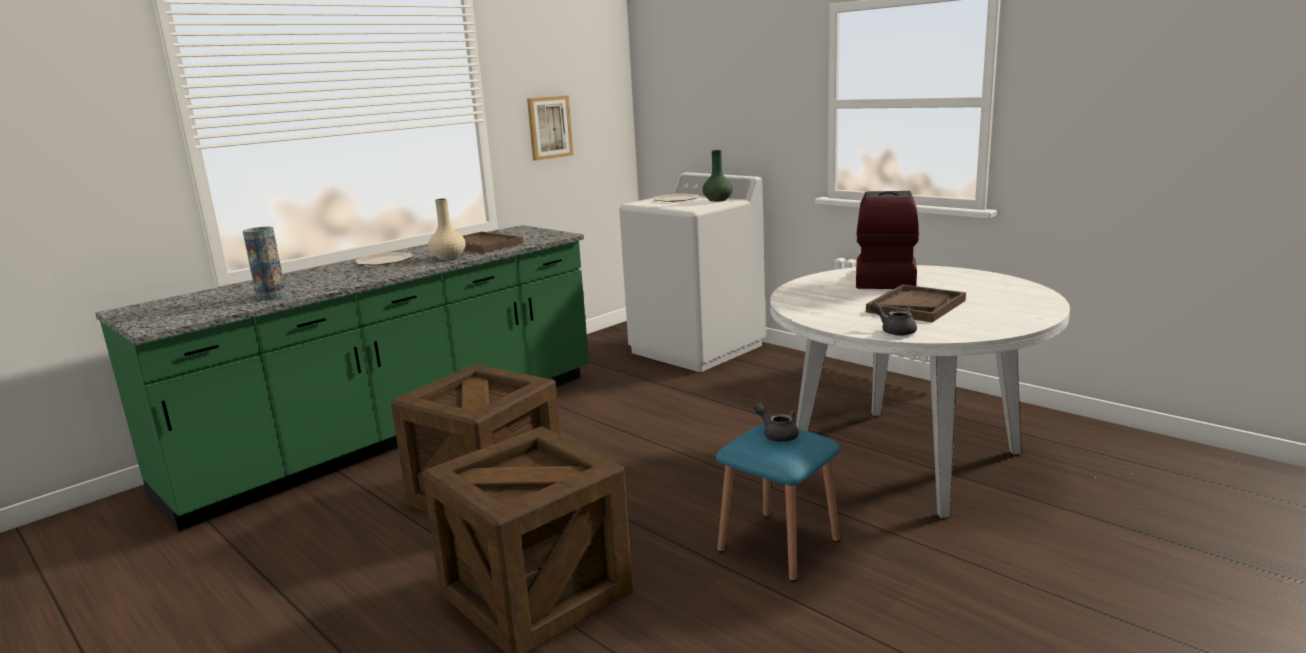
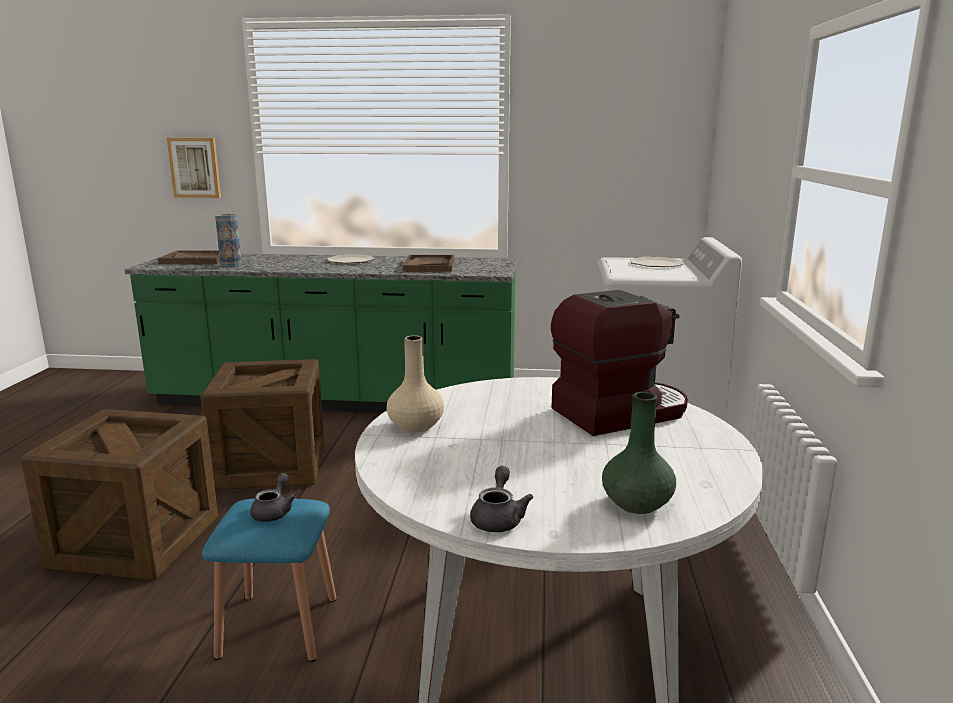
camera: 50 degrees right, 0 degrees up
beige vase [428,198,466,260] -> beige vase moved to [387,335,444,433]
picture [527,95,573,161] -> picture moved to [167,138,221,198]
green vase [702,150,733,202] -> green vase moved to [602,392,676,514]
brown tray [866,284,966,323] -> brown tray moved to [158,250,220,264]
grey teapot [870,302,917,336] -> grey teapot moved to [470,466,534,532]

